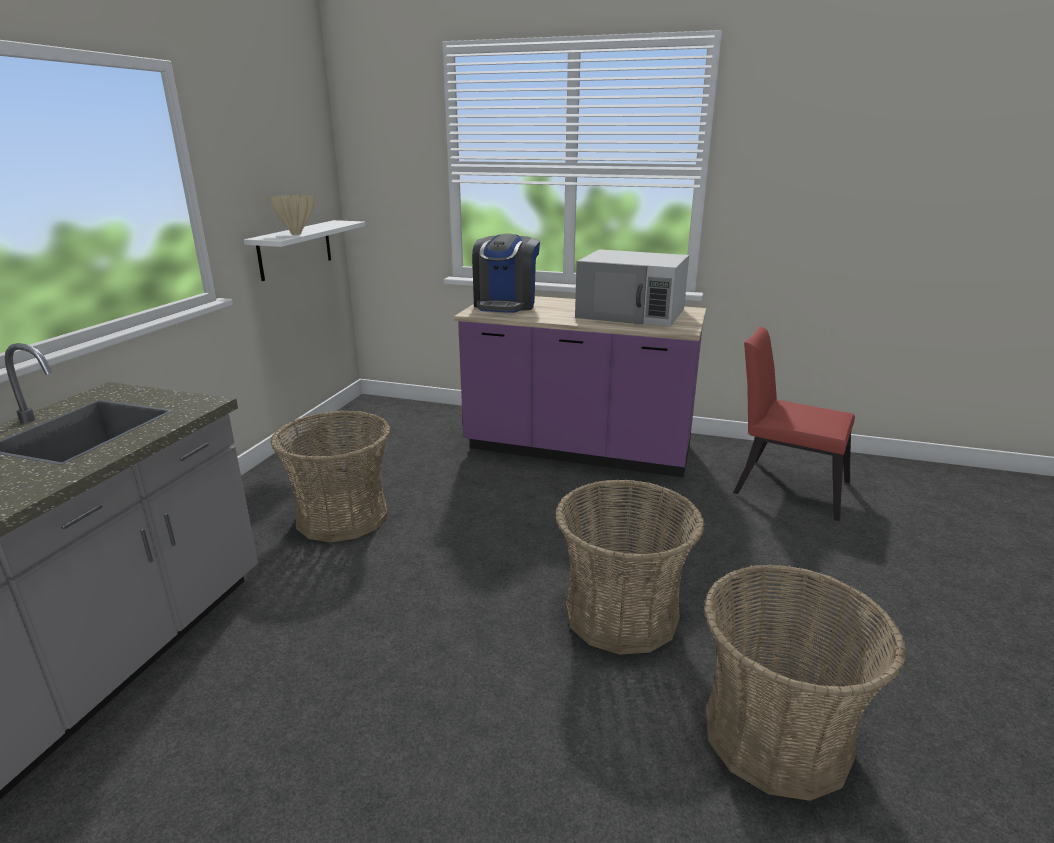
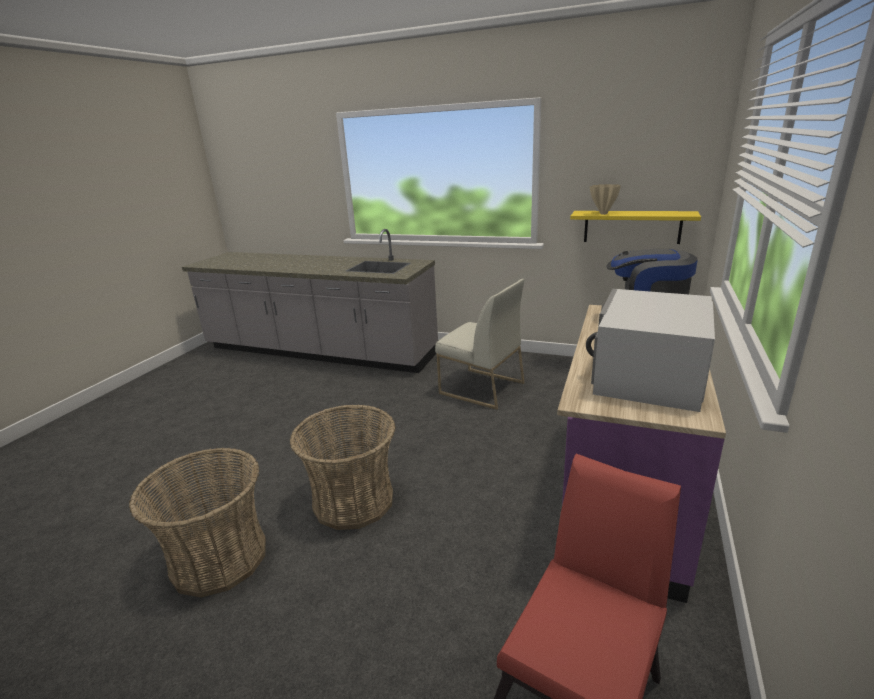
camera: 95 degrees right, 0 degrees up
white shelf [244,220,365,281] -> yellow shelf [570,211,701,244]
basket [270,410,391,542] -> white chair [435,279,525,410]

